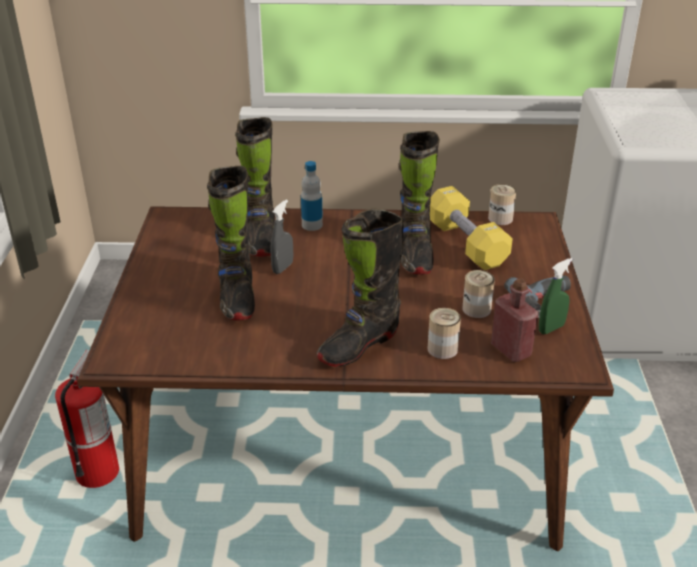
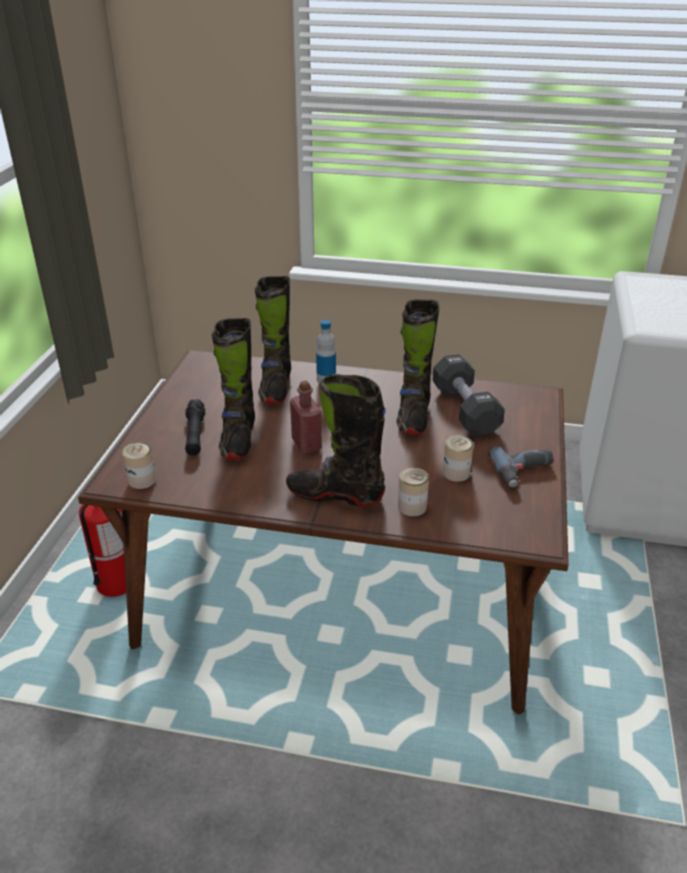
camera: 10 degrees right, 0 degrees up
grey spray bottle [270,200,293,274] -> none
black boot [317,209,403,367] -> black boot turned 45 degrees clockwise [286,374,386,506]
yellow dumbbell [430,186,513,270] -> black dumbbell [433,354,505,437]
can [488,184,516,225] -> can moved to [122,442,156,489]
red bottle [491,278,539,362] -> red bottle moved to [290,380,322,454]
green spray bottle [539,258,573,334] -> none
none -> black flashlight [185,399,205,456]

